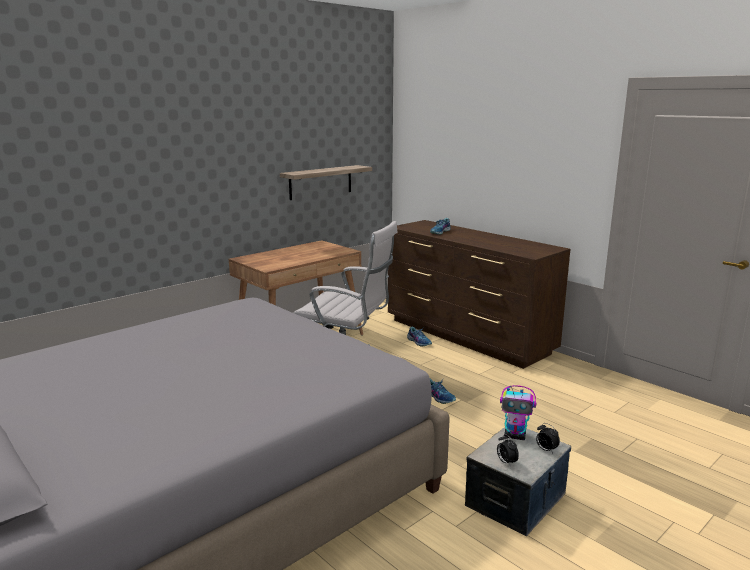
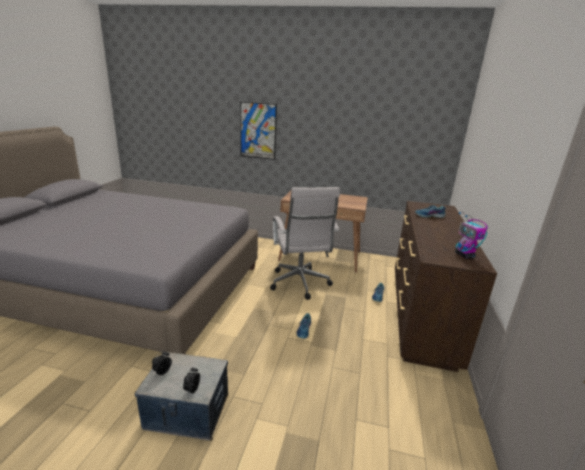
camera: 55 degrees right, 5 degrees up
shelf [280,165,372,200] -> none
toy robot [500,385,536,440] -> toy robot moved to [455,212,488,259]
none -> picture [240,102,277,160]

